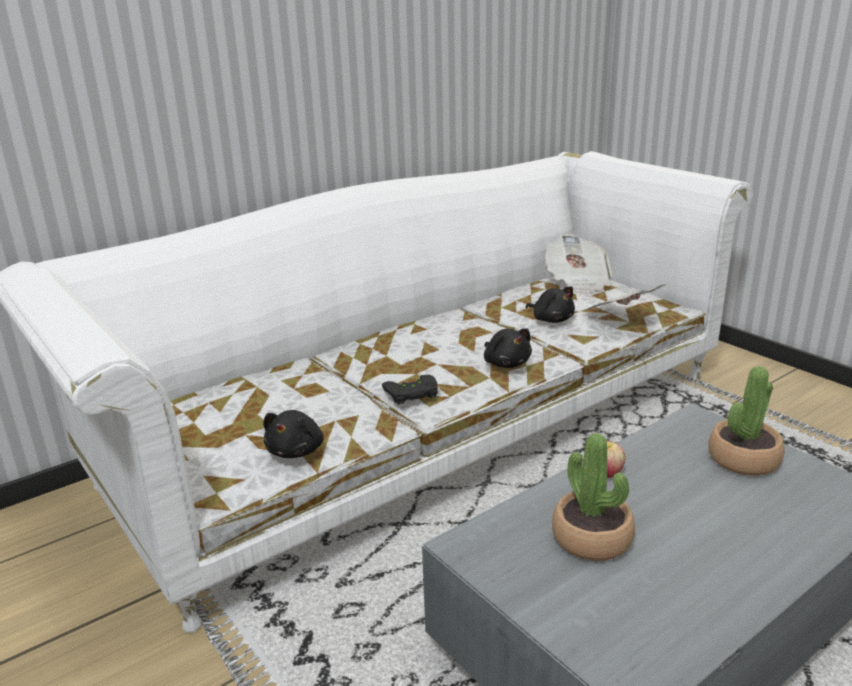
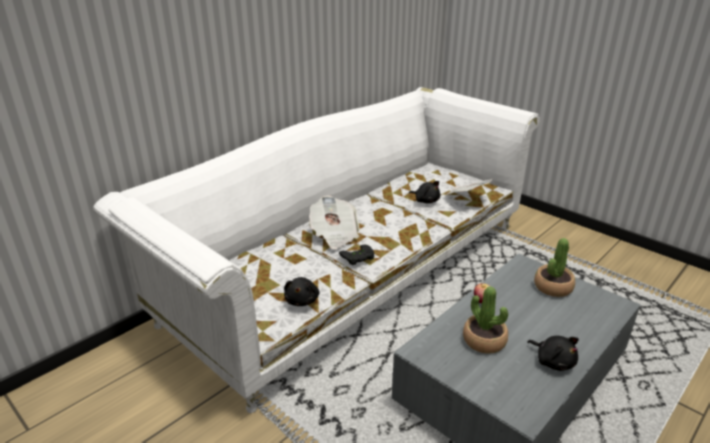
camera: 10 degrees left, 5 degrees up
black plush toy [484,328,532,368] -> black plush toy moved to [527,336,579,371]
newspaper [545,234,612,296] -> newspaper moved to [309,196,360,249]

